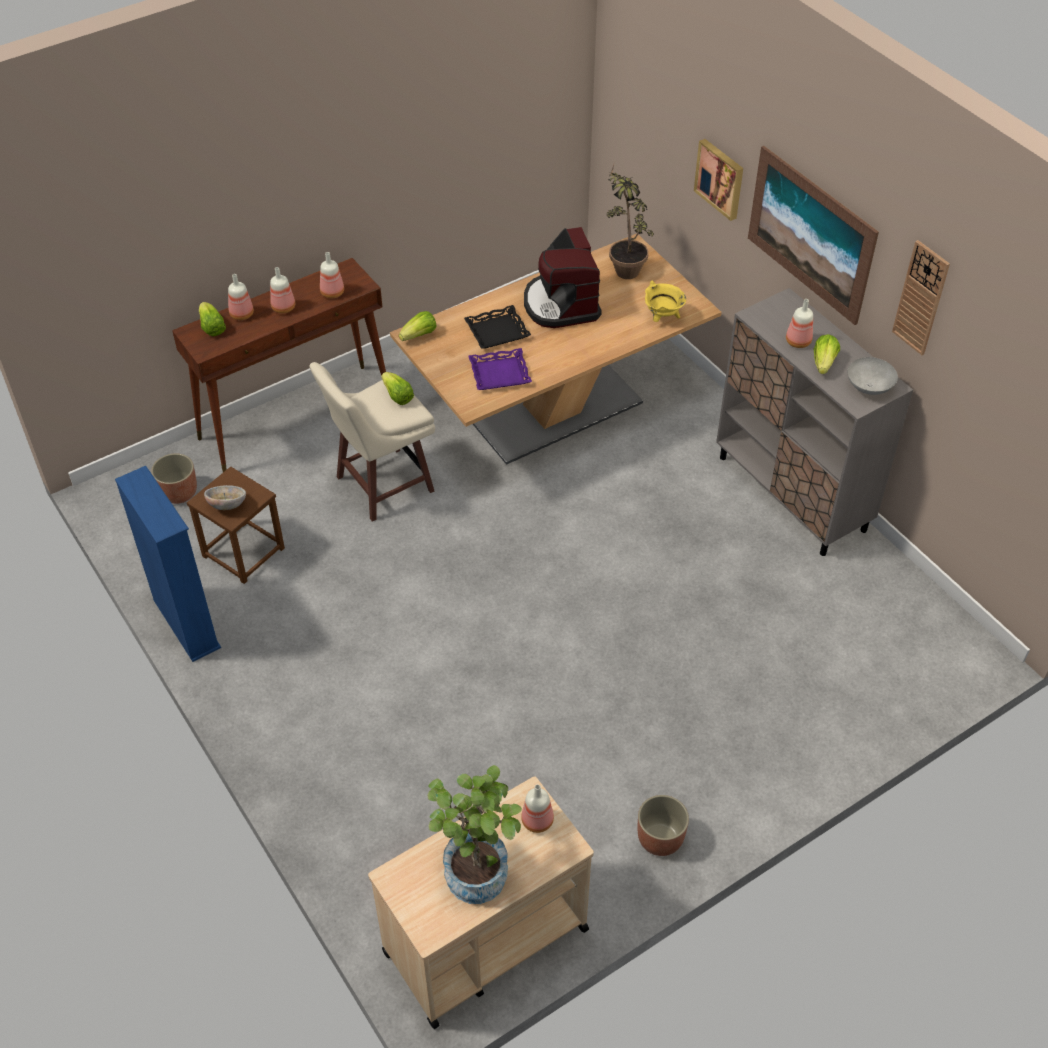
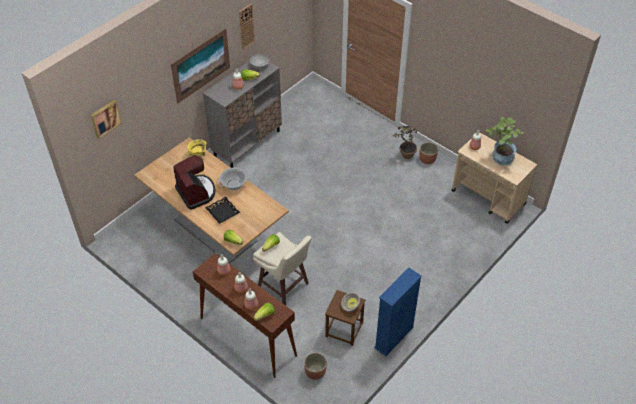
camera: 105 degrees left, 0 degrees up
purple tray [468,348,532,390] -> none
coffee machine [524,227,602,328] -> coffee machine turned 90 degrees counterclockwise [173,155,215,210]
potted plant [606,164,654,279] -> potted plant moved to [392,126,417,159]
picture [694,139,743,221] -> picture moved to [90,99,122,139]
none -> cooking pot [217,168,250,190]

